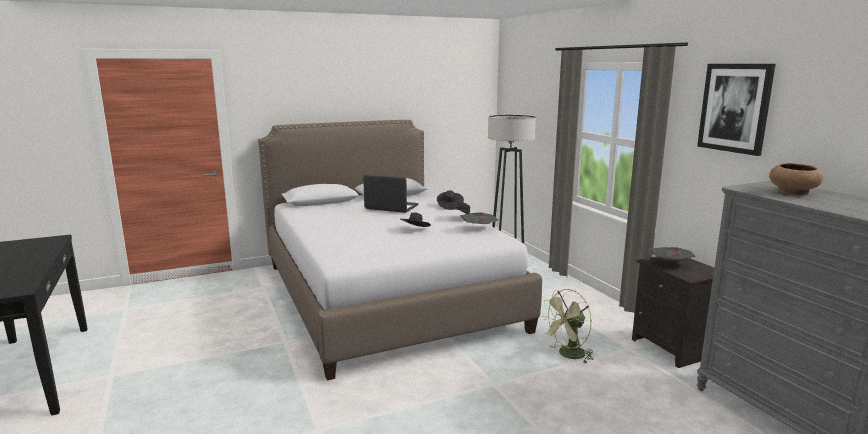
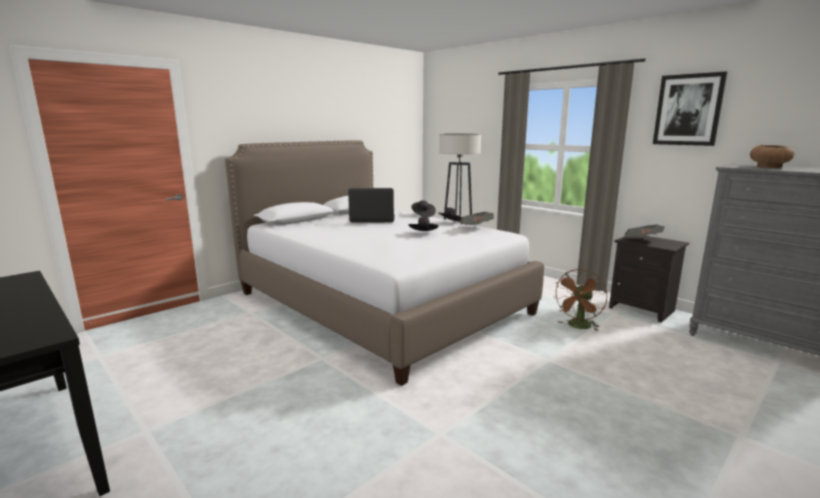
camera: 20 degrees left, 0 degrees up
green fan [541,289,593,364] -> brown fan [554,269,607,331]

